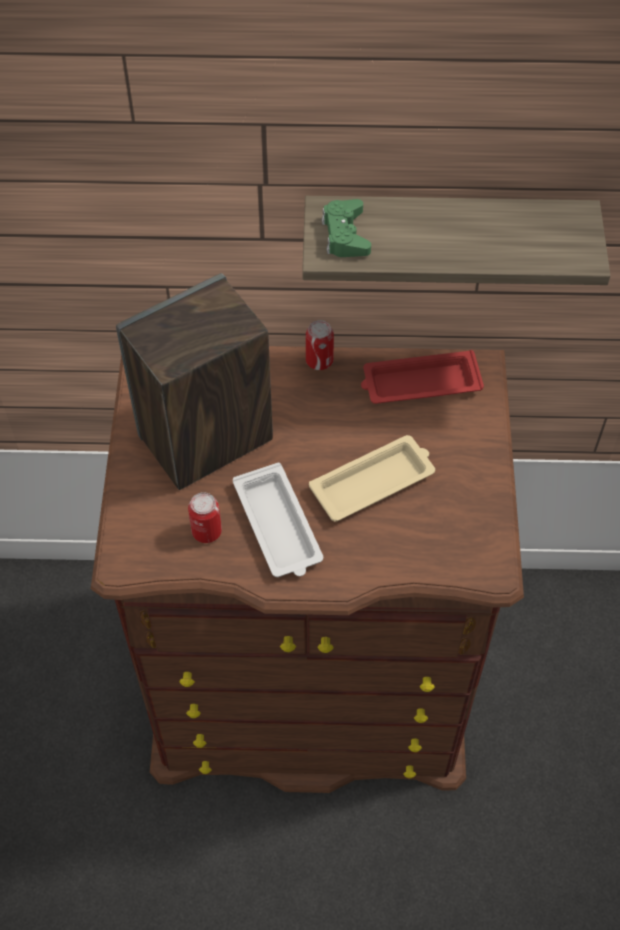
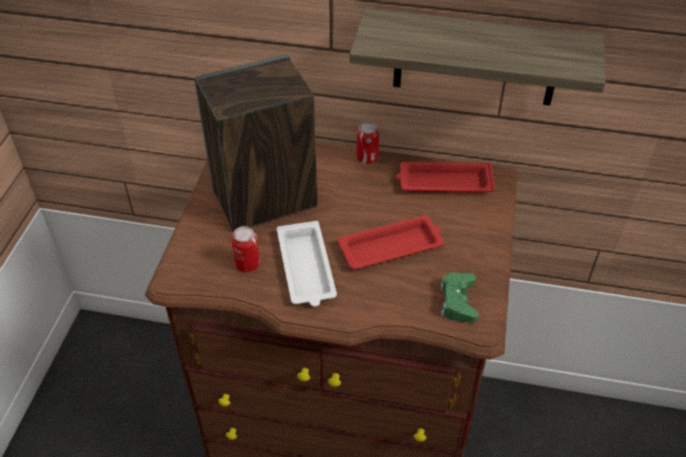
camera: 10 degrees right, 10 degrees down
beige tray [309,435,435,522] -> red tray [337,215,444,270]
green game controller [322,199,371,257] -> green game controller moved to [440,272,479,322]

